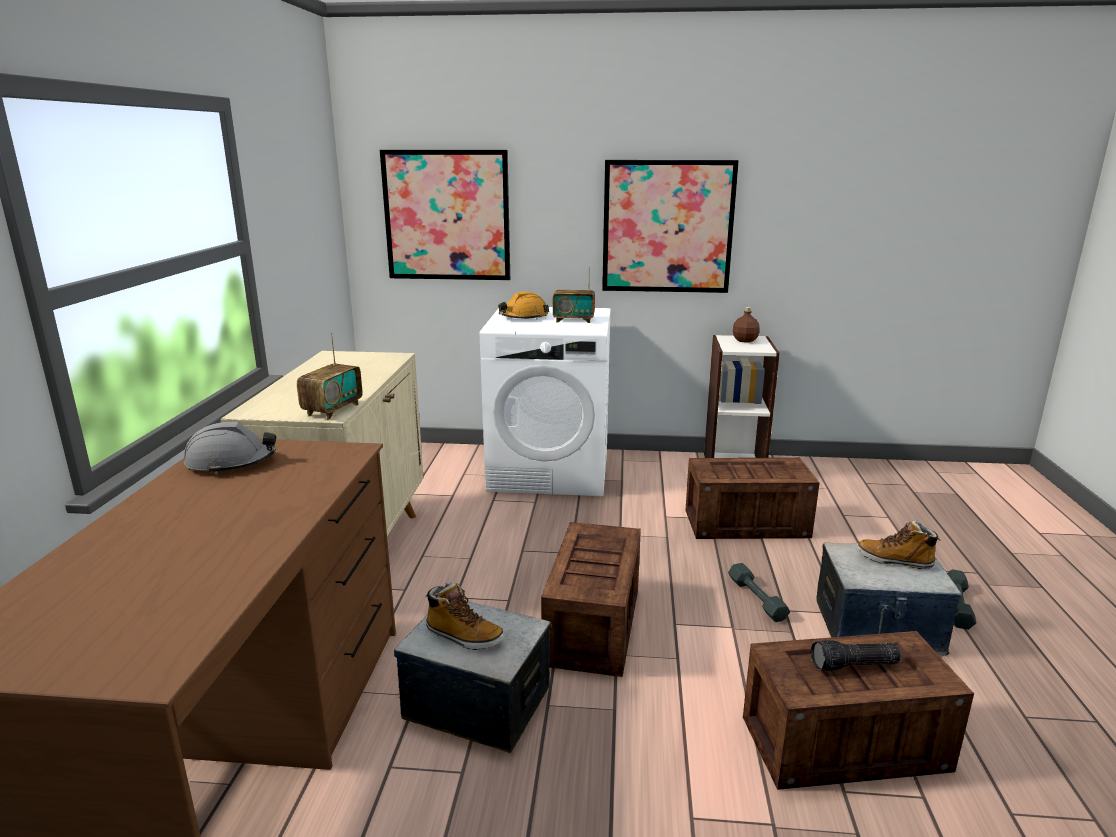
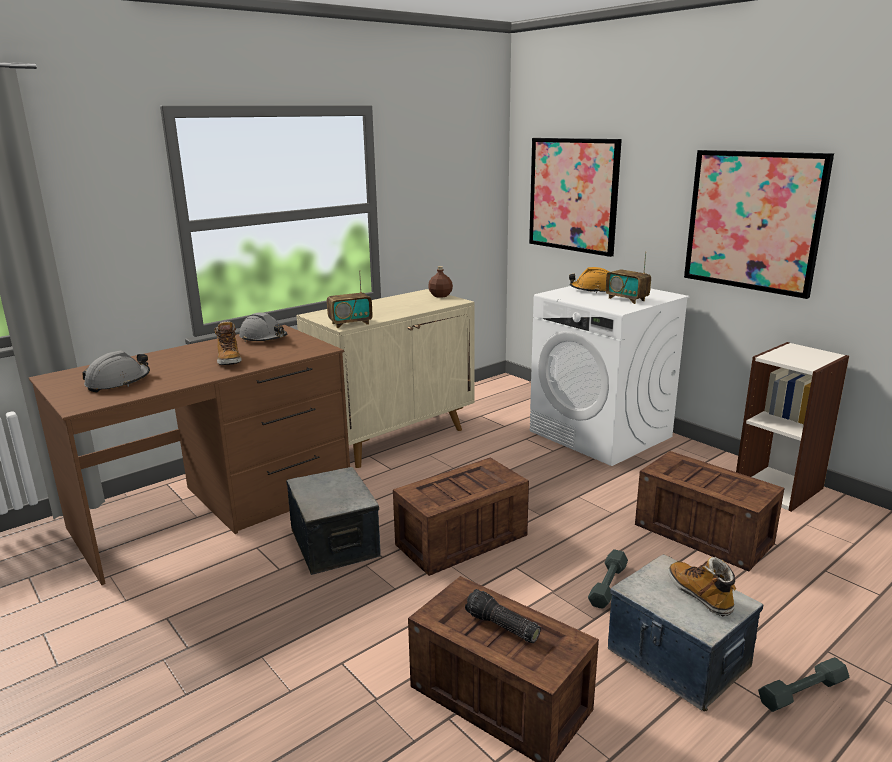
camera: 45 degrees right, 0 degrees up
boot [426,582,504,650] -> boot moved to [214,321,242,365]
brown bottle [733,307,760,342] -> brown bottle moved to [428,266,453,298]
none -> grey hard hat [82,350,150,392]

